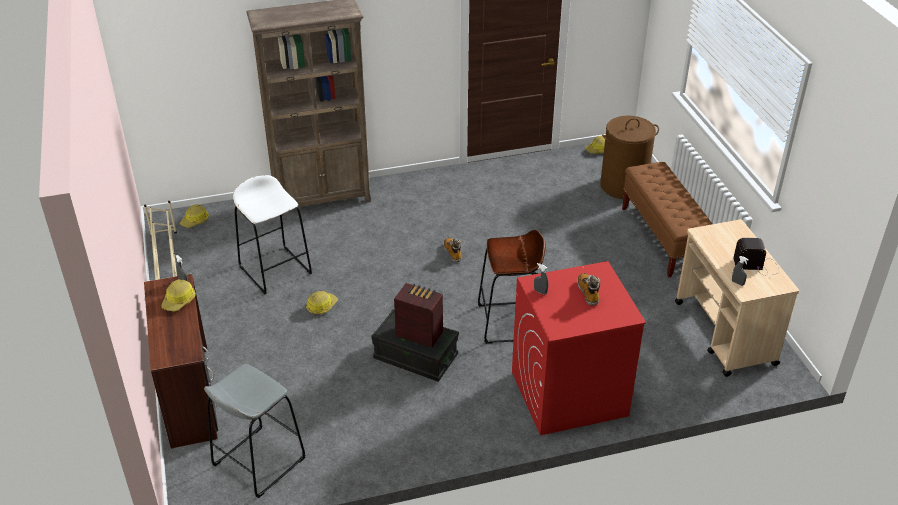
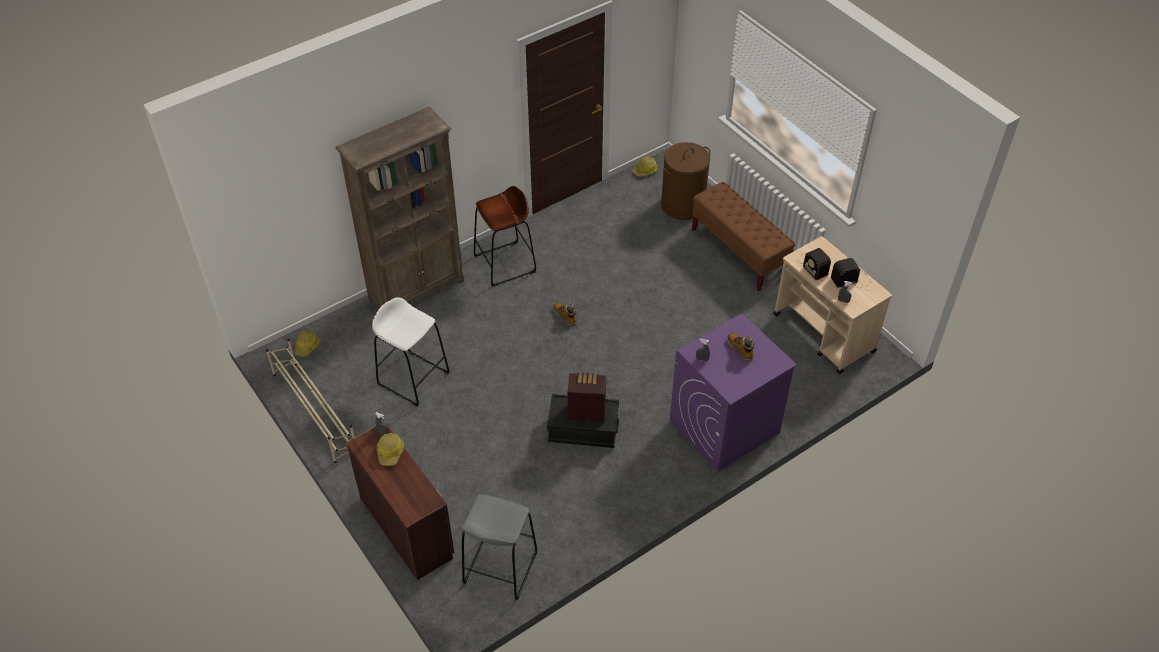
camera: 20 degrees left, 10 degrees up
hard hat [306,291,338,315] -> none
brown stool [478,230,546,344] -> brown stool moved to [474,186,536,286]
red washing machine [512,261,646,436] -> purple washing machine [670,313,797,472]
none -> radio [796,248,831,280]

